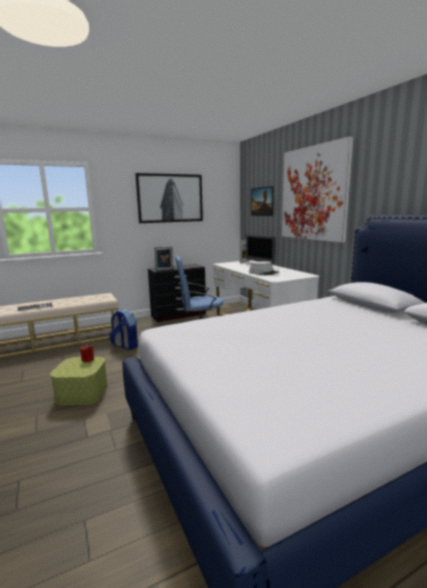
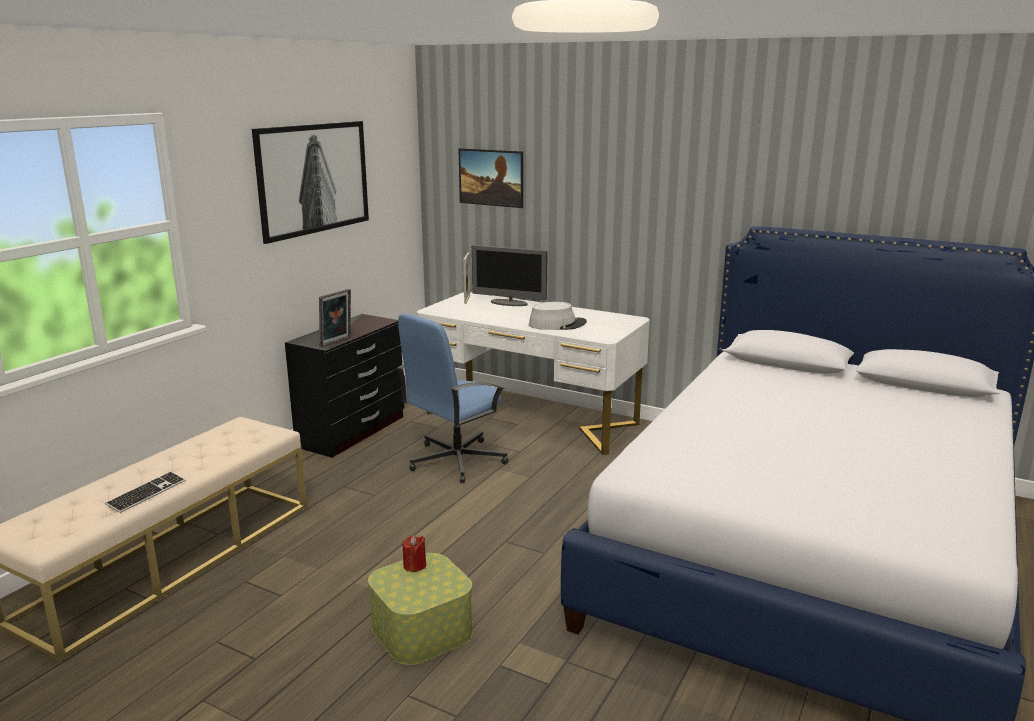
camera: 35 degrees left, 5 degrees up
backpack [109,309,138,350] -> none
picture [282,137,353,242] -> none

